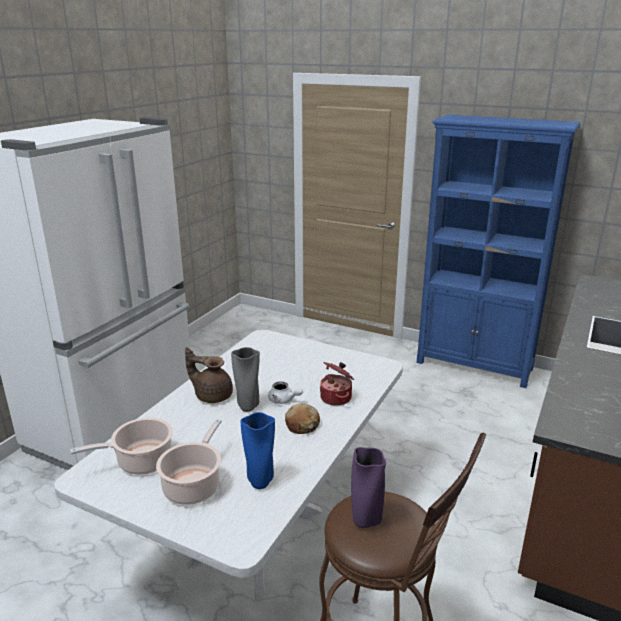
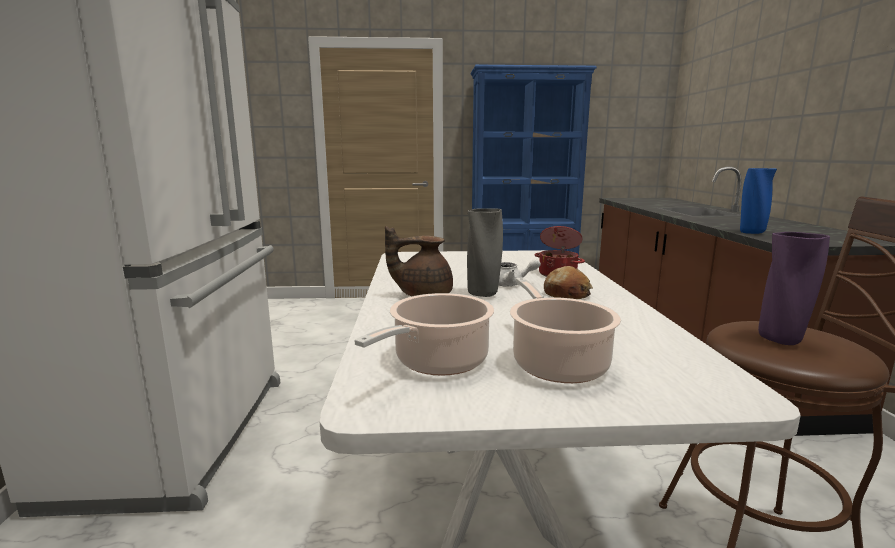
camera: 30 degrees left, 10 degrees down
blue vase [241,412,275,489] -> blue vase moved to [740,168,777,234]

